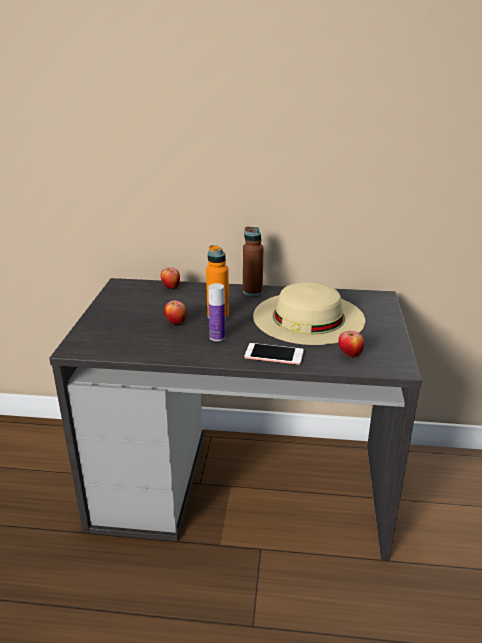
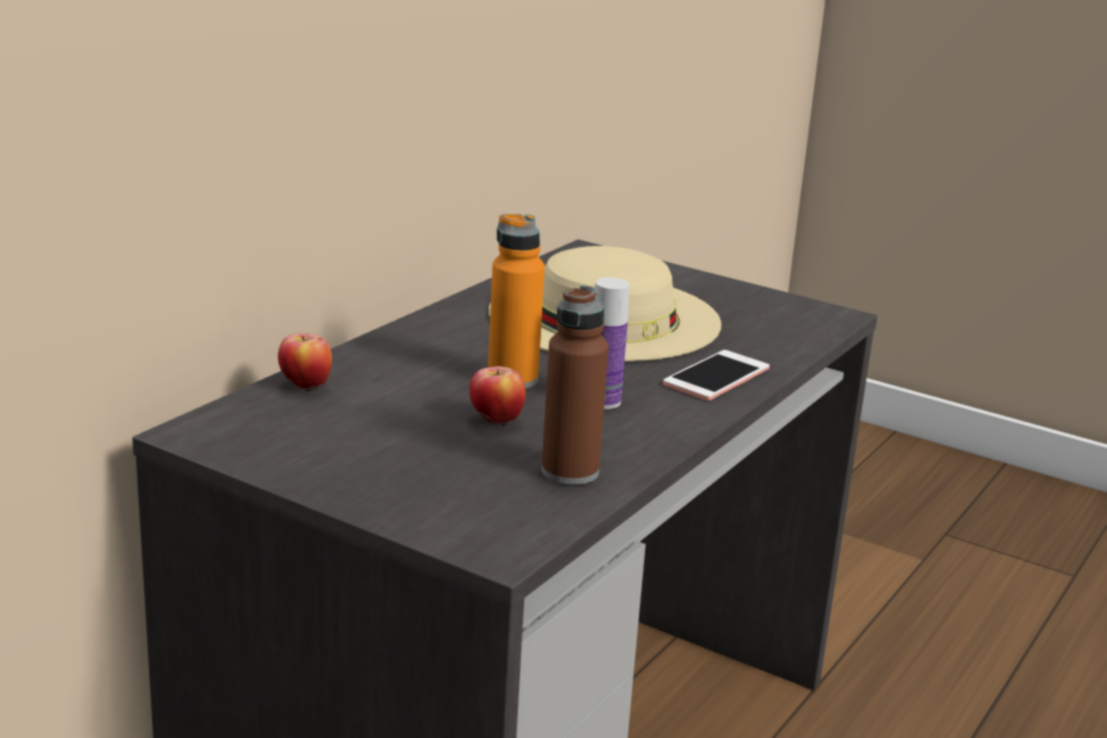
camera: 65 degrees left, 5 degrees down
brown bottle [243,227,264,296] -> brown bottle moved to [541,285,609,485]
apple [338,331,364,358] -> none

